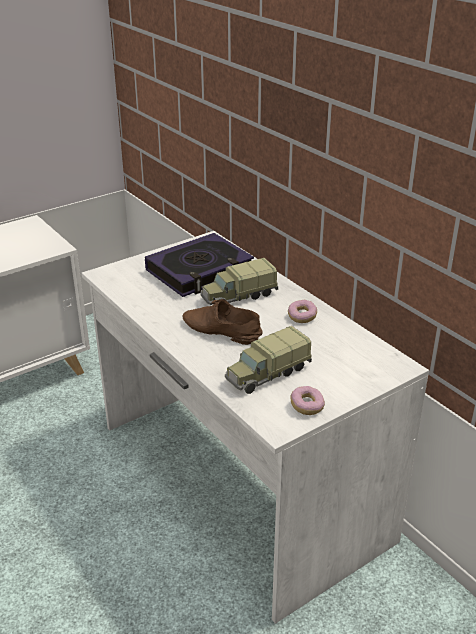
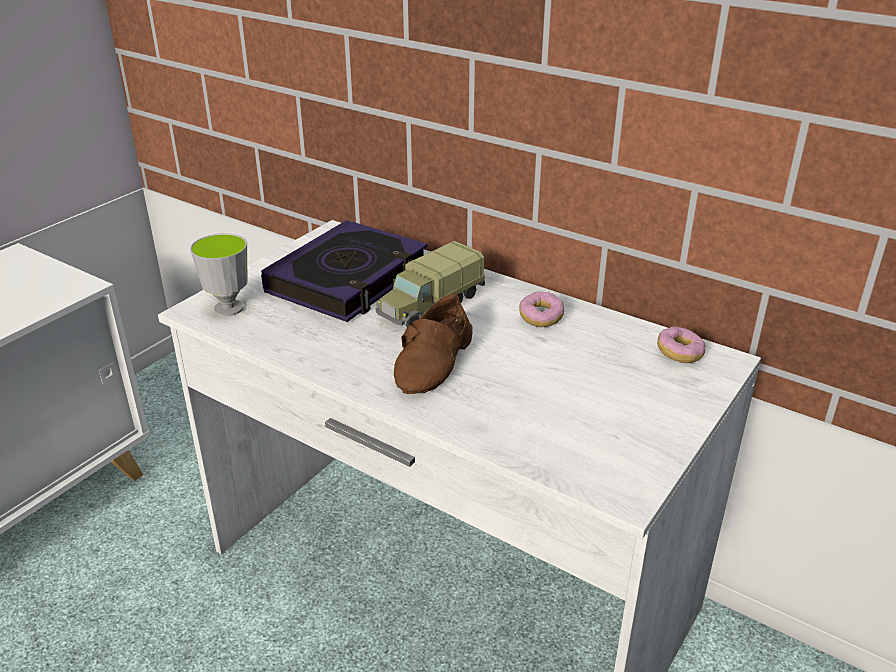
camera: 20 degrees left, 0 degrees up
brown shoe [182,299,263,345] -> brown shoe turned 75 degrees counterclockwise [394,293,473,394]
toy truck [225,326,312,394] -> none
donut [290,386,325,415] -> donut moved to [657,326,706,363]
none -> cup [190,233,247,316]

